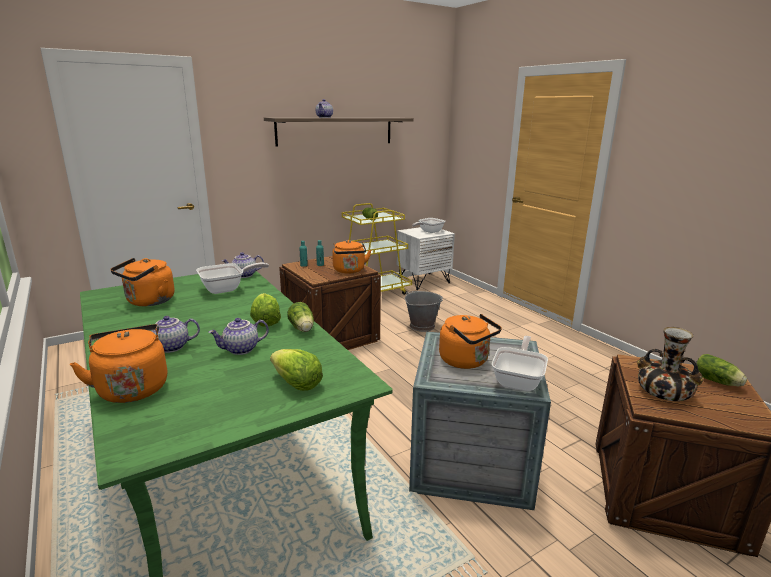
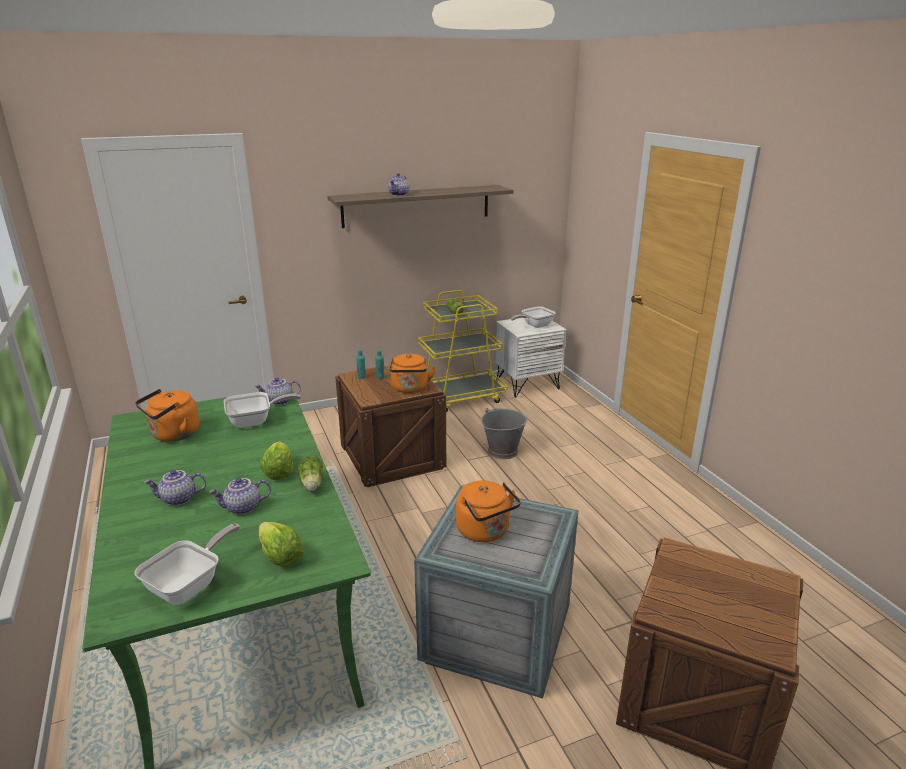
camera: 10 degrees right, 5 degrees up
orange kettle [70,324,167,403] -> none
frying pan [492,336,548,392] -> frying pan moved to [135,524,240,605]
vase [637,327,704,401] -> none
lettuce [696,354,747,386] -> none

